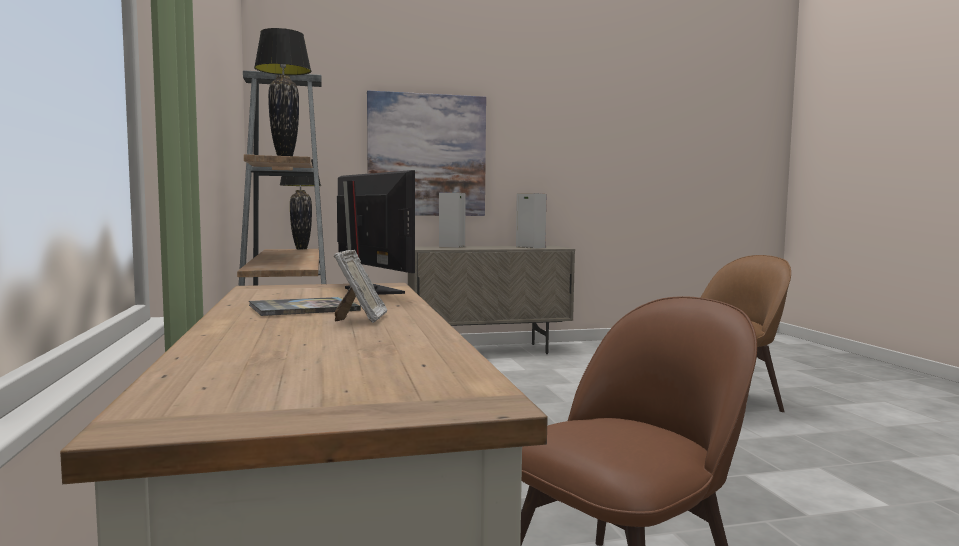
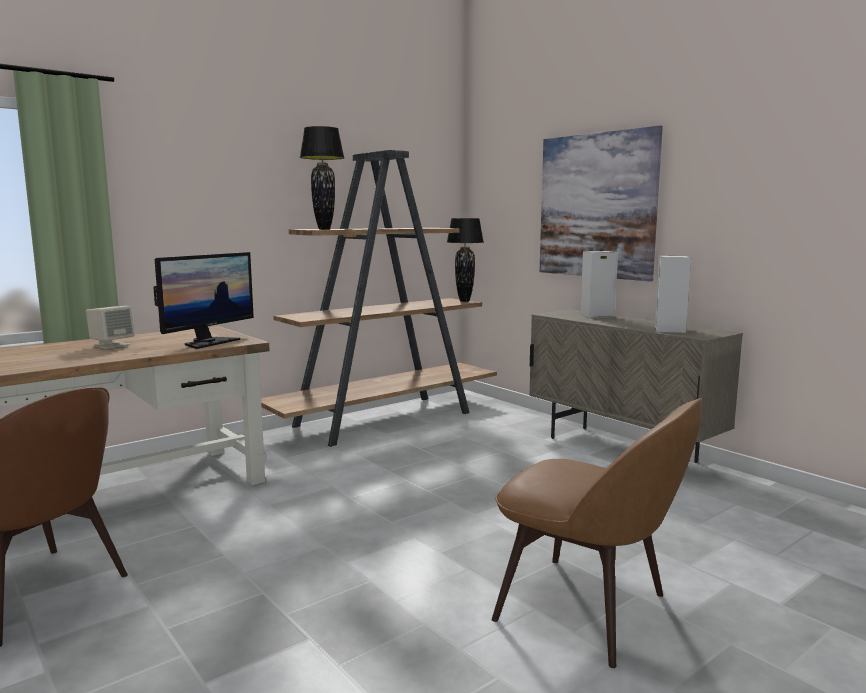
camera: 65 degrees right, 5 degrees up
book [249,297,361,316] -> beige speaker [86,306,135,349]
picture frame [334,249,387,323] -> none

